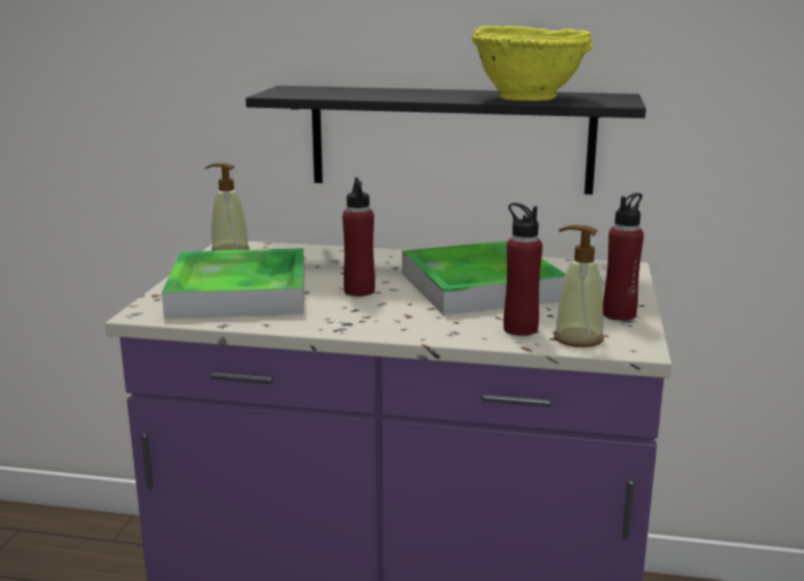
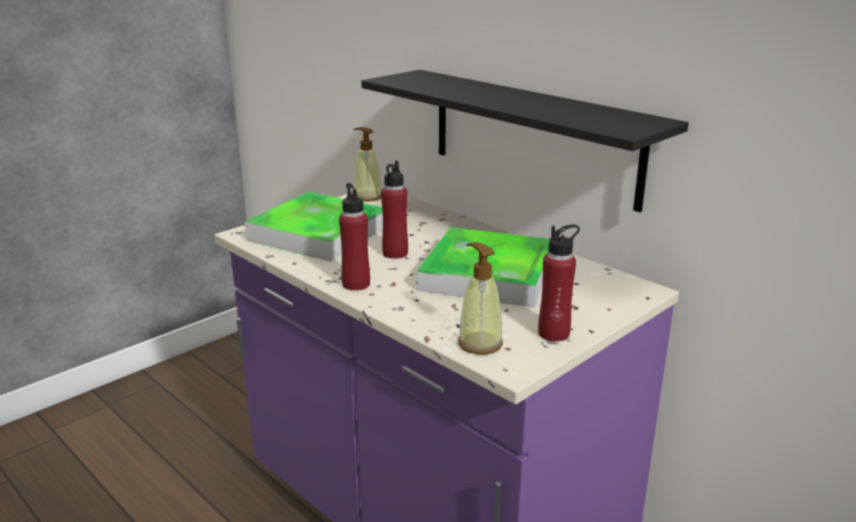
camera: 35 degrees right, 5 degrees up
yellow bowl [472,26,593,101] -> none
red bottle [504,203,543,336] -> red bottle moved to [339,183,370,291]

